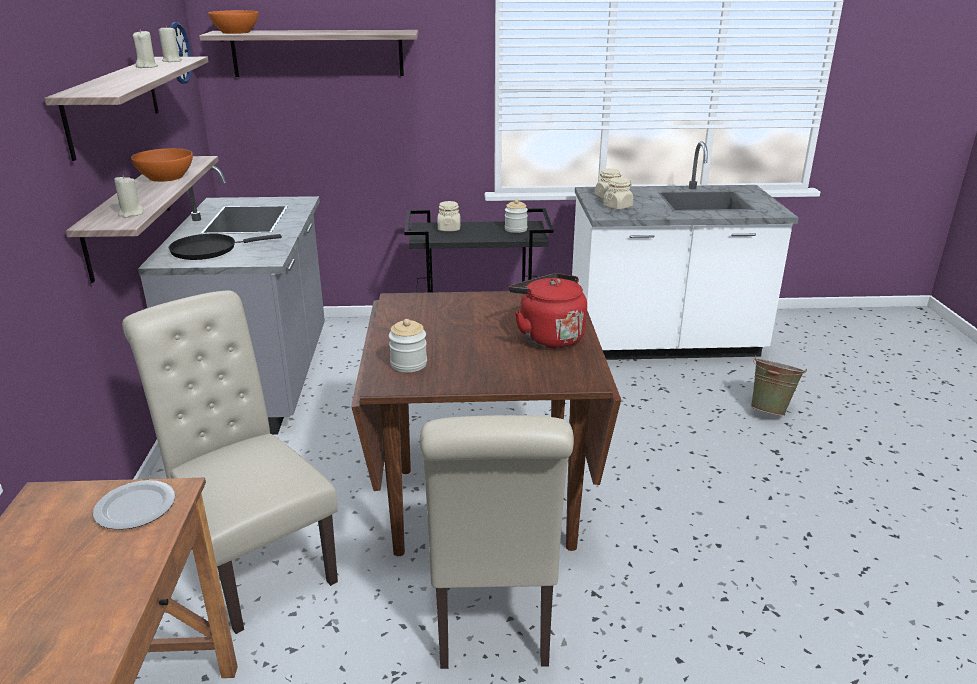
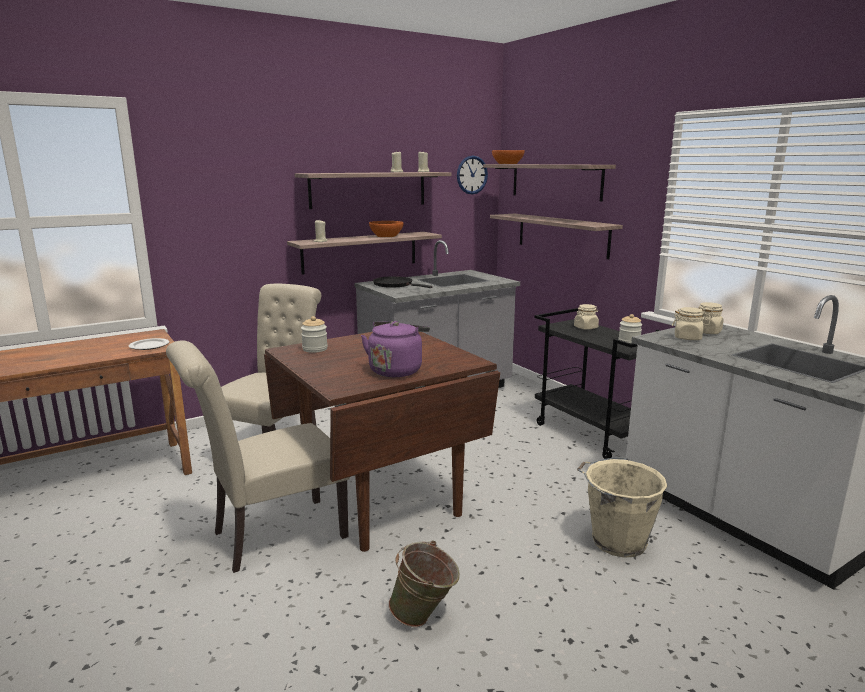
camera: 60 degrees right, 10 degrees down
red kettle [509,273,587,348] -> purple kettle [361,321,430,377]
green bucket [751,356,807,416] -> green bucket moved to [388,540,460,627]
none -> shelf [490,214,623,259]
none -> beige bucket [577,458,667,558]

